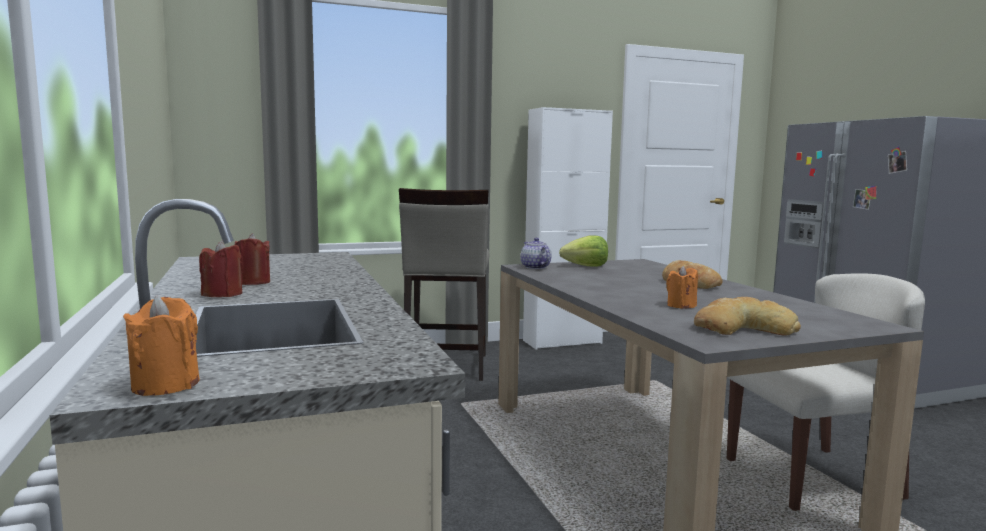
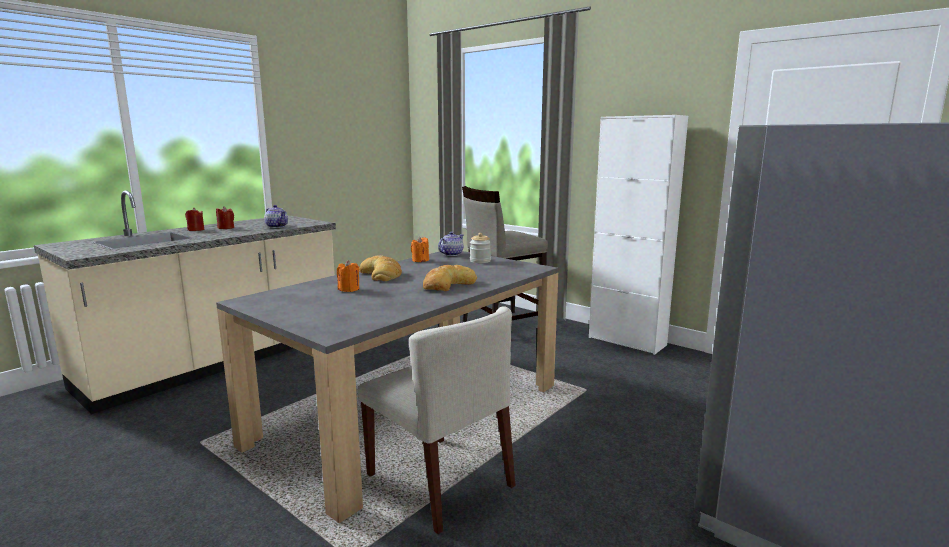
camera: 60 degrees right, 5 degrees up
orange candle [123,296,200,396] -> orange candle moved to [411,236,429,262]
lettuce [559,236,608,267] -> jar [470,233,491,263]
bread [694,297,801,336] -> bread moved to [359,255,402,281]
none -> teapot [264,205,288,228]

